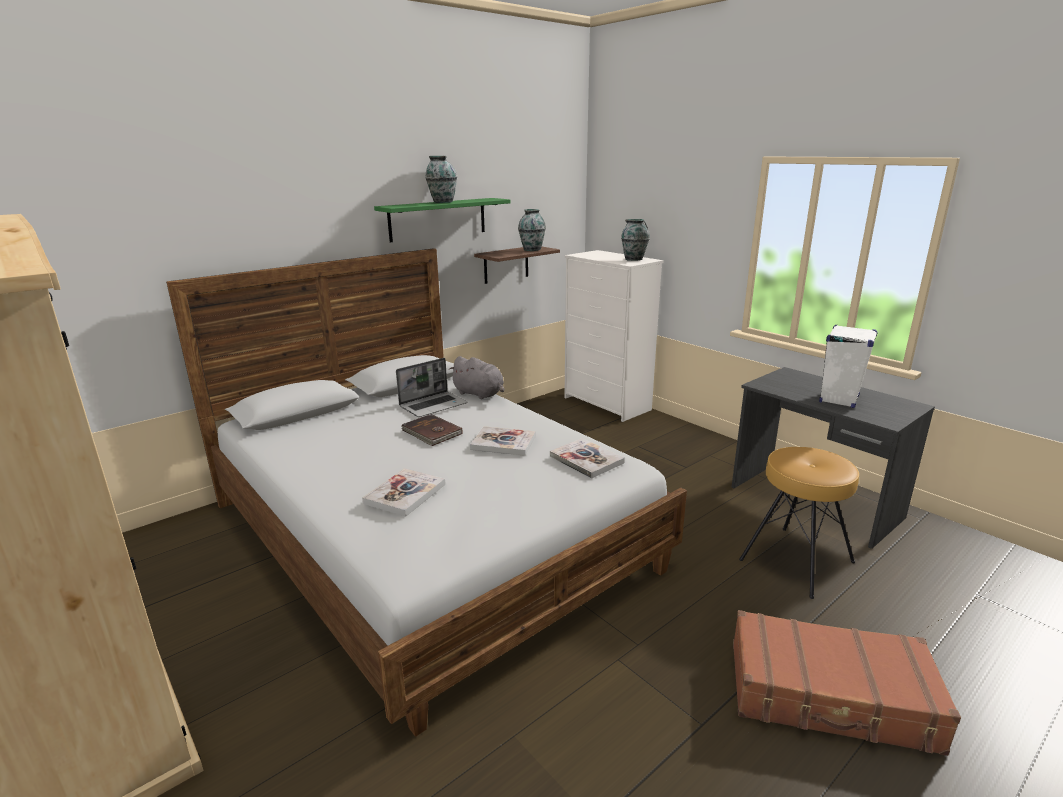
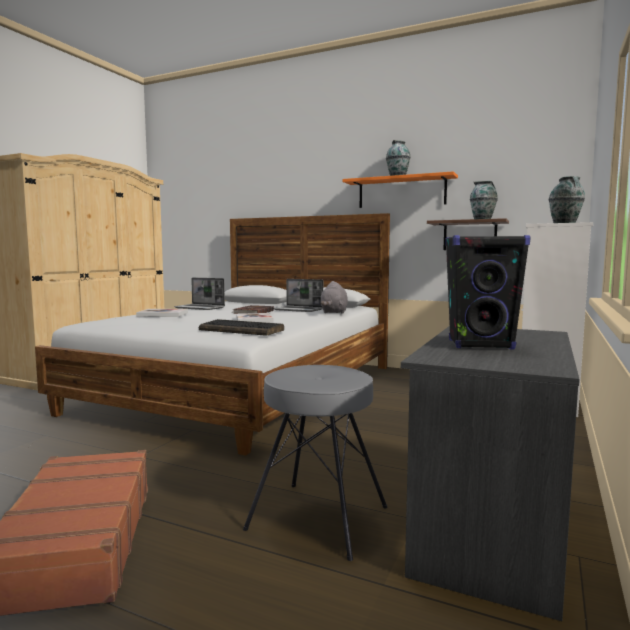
camera: 65 degrees right, 15 degrees down
green shelf [374,198,510,242] -> orange shelf [342,171,458,208]
book [550,438,625,479] -> keyboard [199,319,284,336]
brown stool [739,447,859,599] -> grey stool [243,365,388,561]
white speaker [819,325,878,408] -> black speaker [445,235,531,350]
none -> laptop [174,278,225,310]

